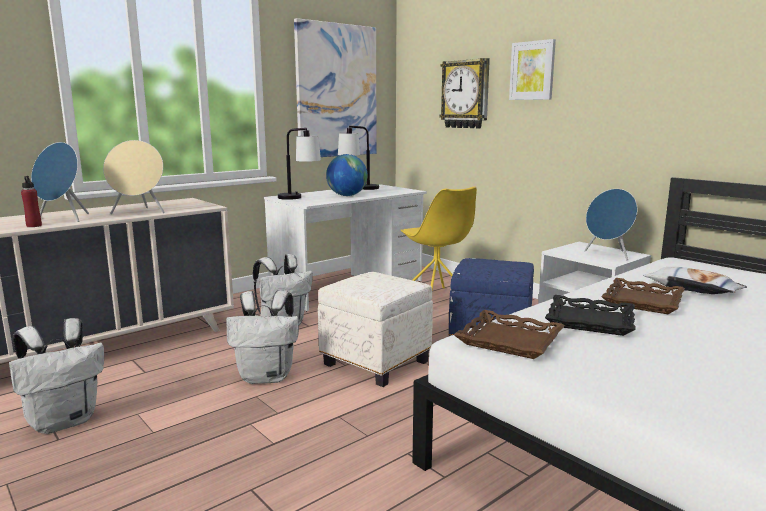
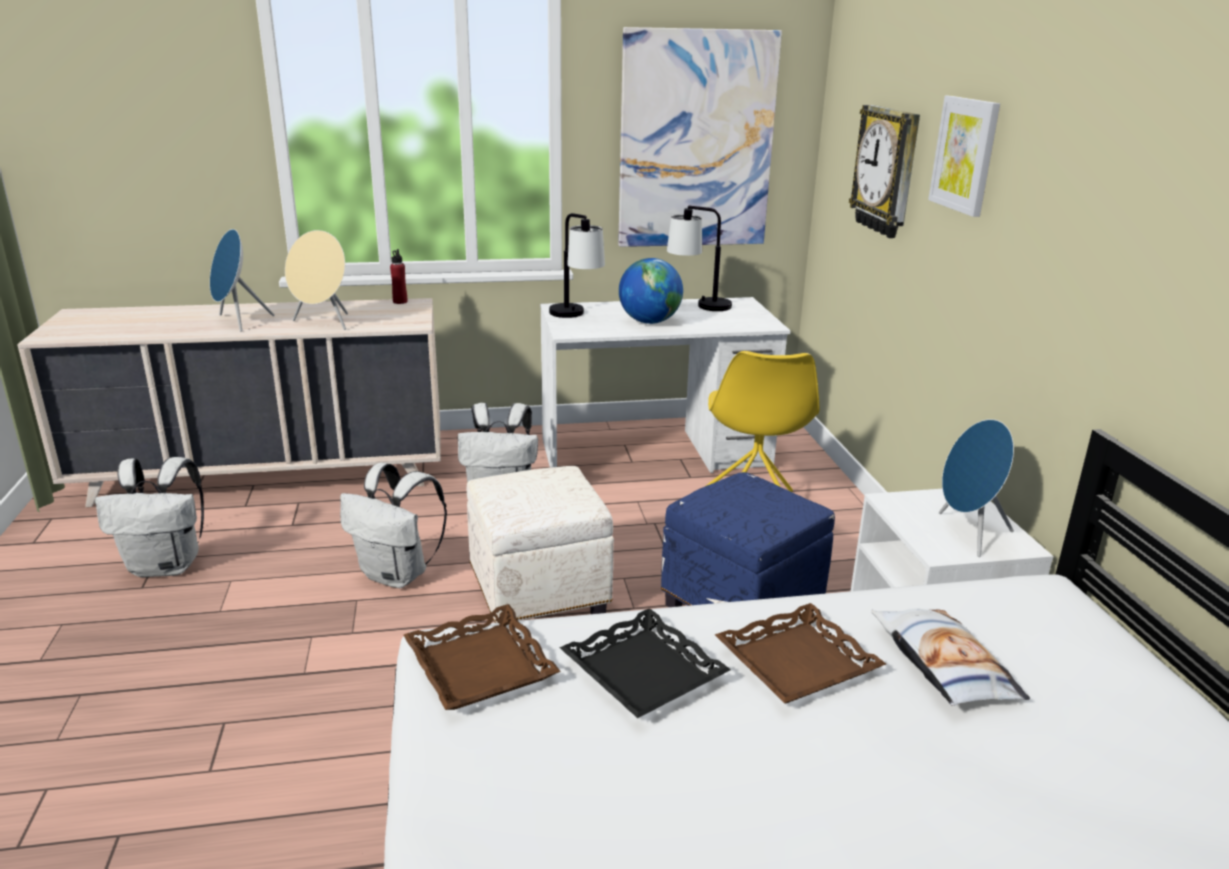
camera: 30 degrees right, 10 degrees up
red bottle [21,176,42,227] -> red bottle moved to [390,249,407,304]

